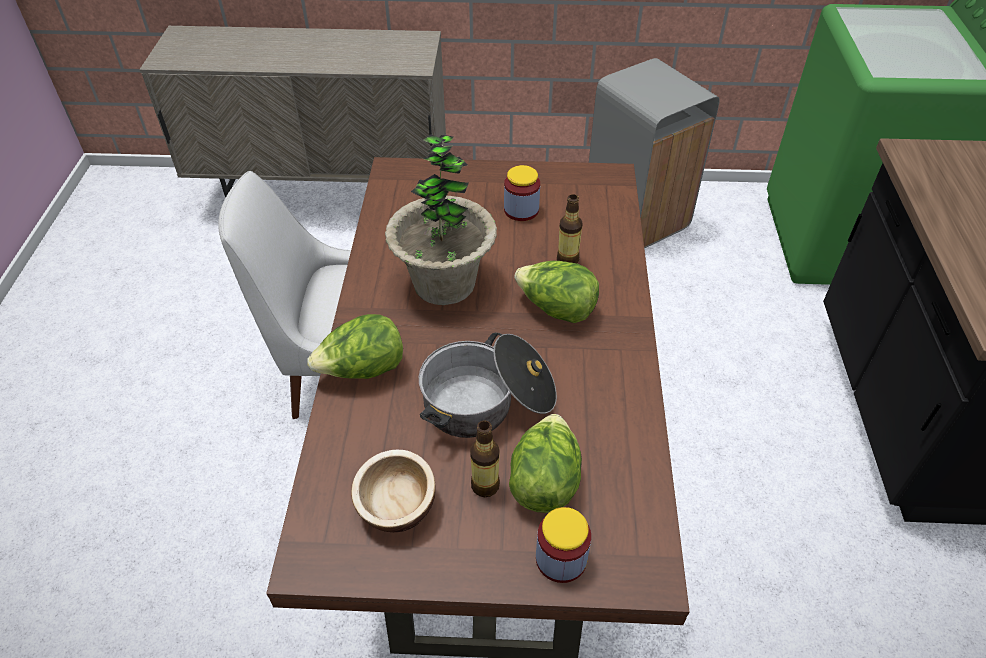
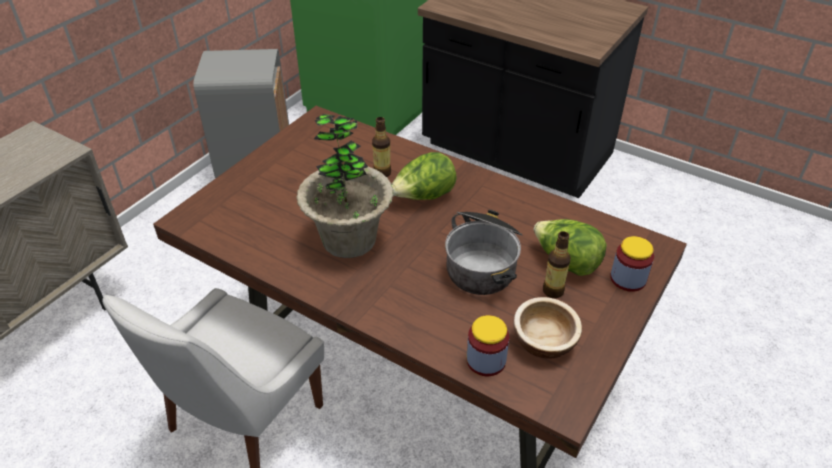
camera: 60 degrees left, 5 degrees down
lettuce [308,314,403,379] -> none
jar [504,165,540,221] -> jar moved to [466,315,509,376]

